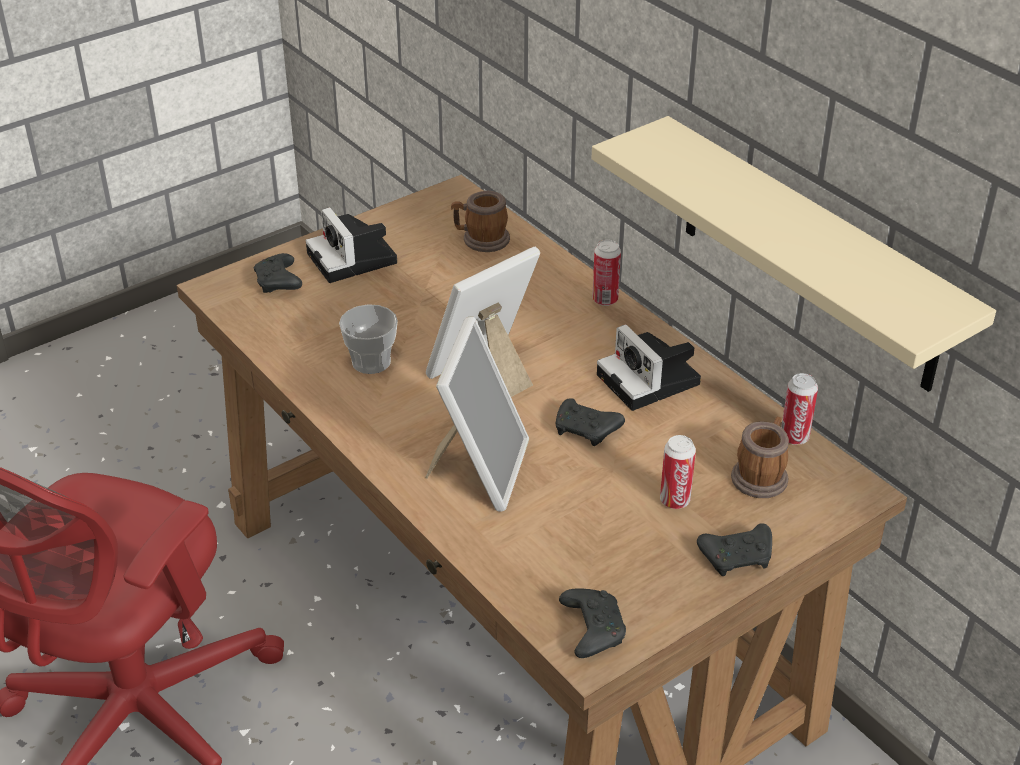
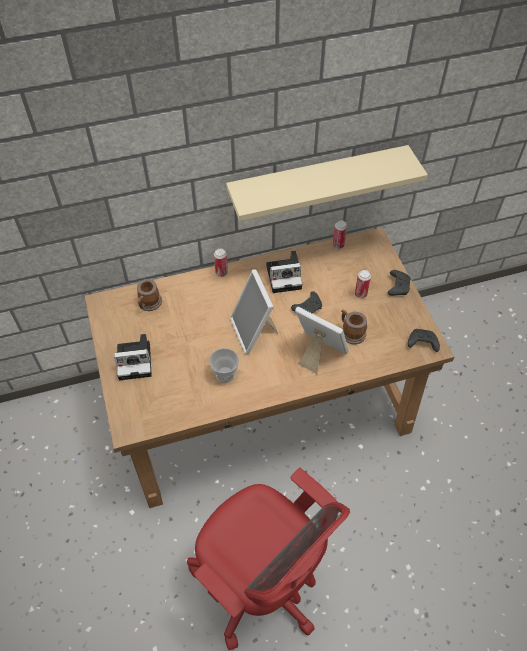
camera: 70 degrees left, 15 degrees up
black game controller [254,253,302,293] -> none
mug [731,417,789,498] -> mug moved to [341,310,367,344]

